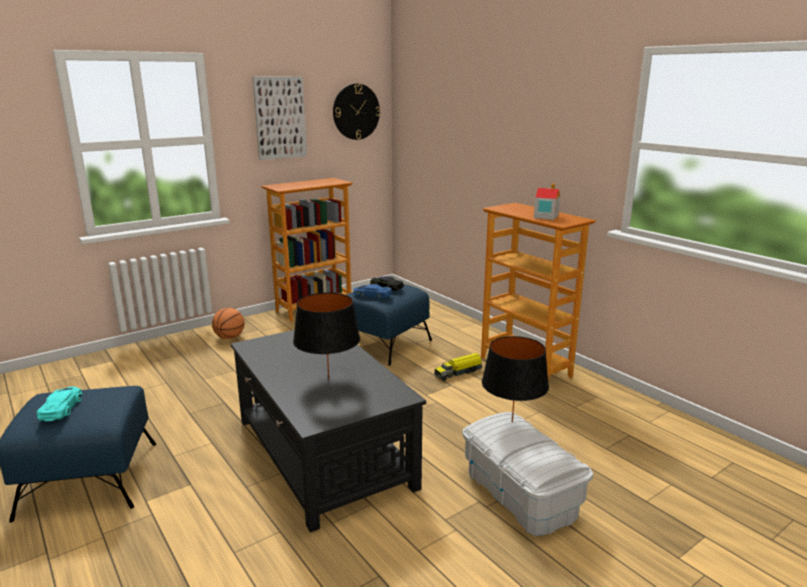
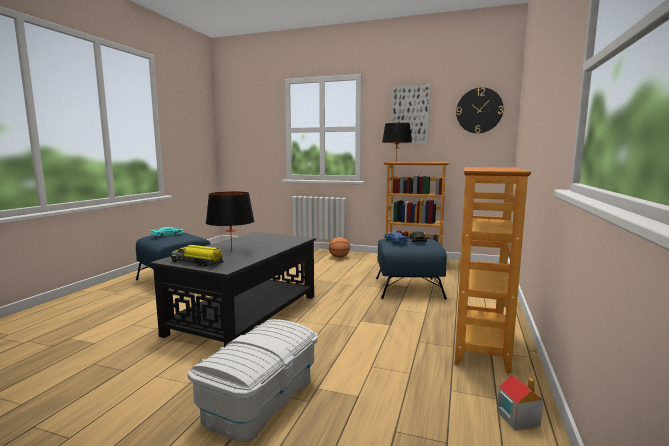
camera: 55 degrees right, 10 degrees down
toy truck [434,353,483,381] -> toy truck moved to [171,245,224,267]
black table lamp [482,336,549,422] -> black table lamp moved to [382,123,412,162]
toy house [534,183,560,220] -> toy house moved to [497,375,543,430]

